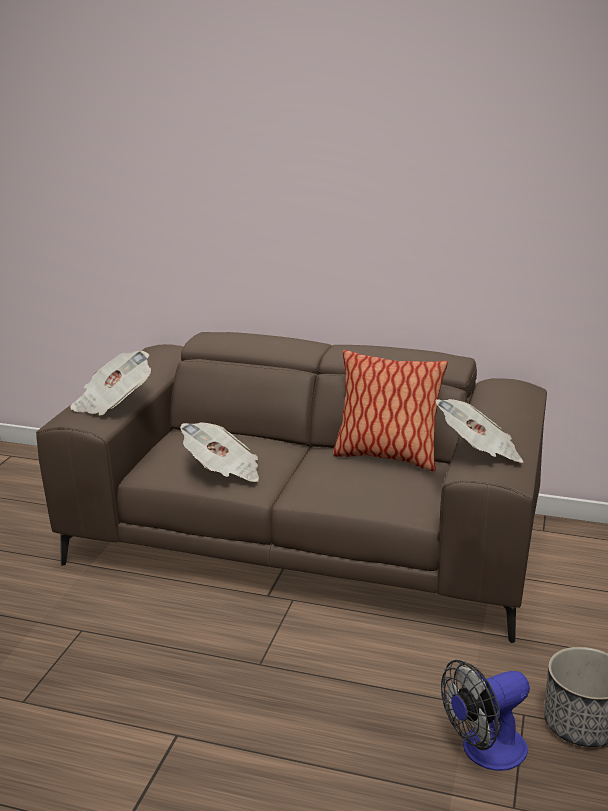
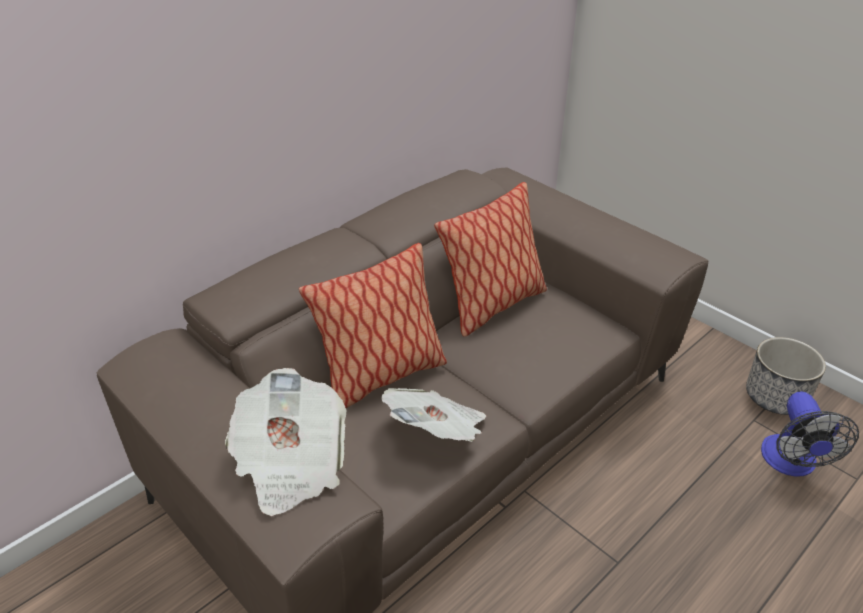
camera: 60 degrees left, 15 degrees up
newspaper [436,399,523,463] -> none
none -> pillow [299,243,447,408]

